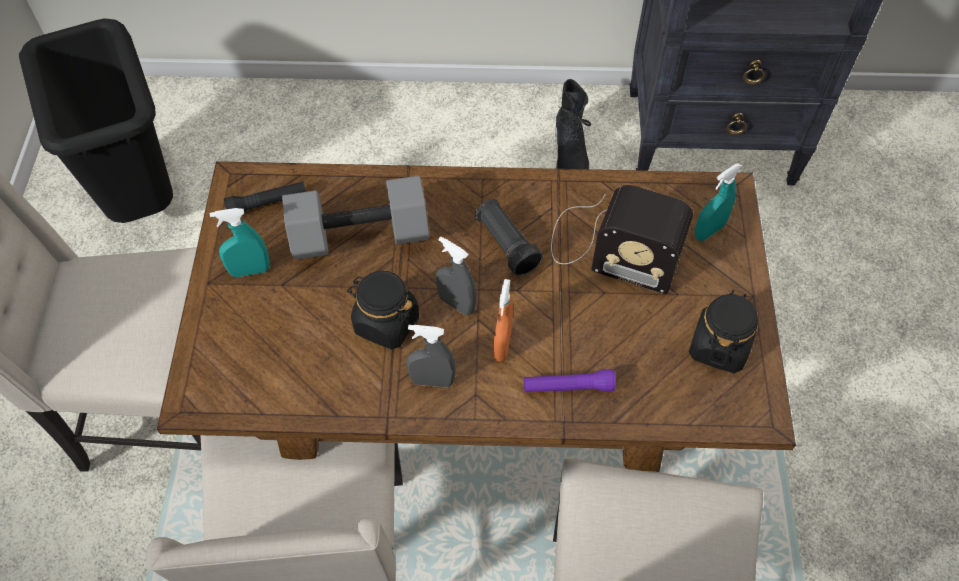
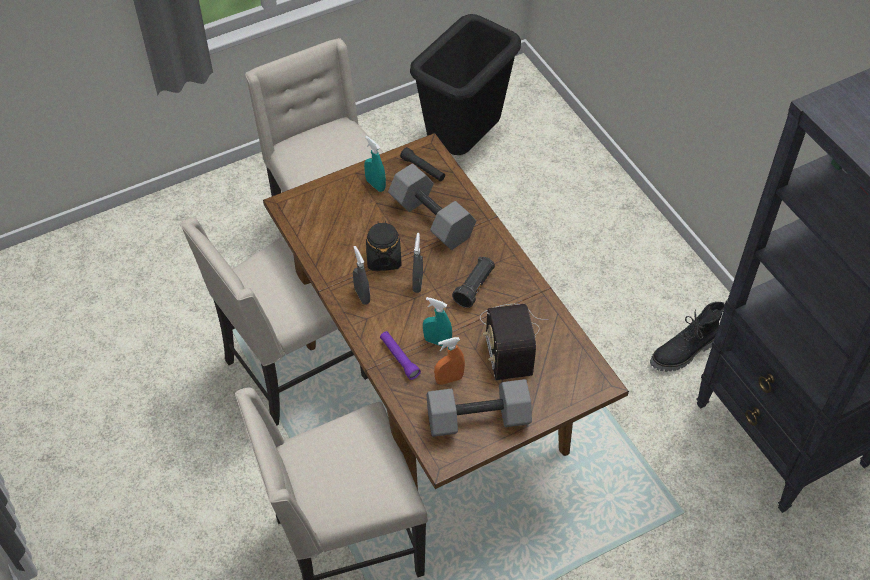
camera: 60 degrees right, 5 degrees down
orange spray bottle [493,279,513,362] -> orange spray bottle moved to [434,337,465,385]
black jar [689,290,758,373] -> grey dumbbell [426,379,532,437]
turquoise spray bottle [695,163,742,241] -> turquoise spray bottle moved to [423,297,452,348]

